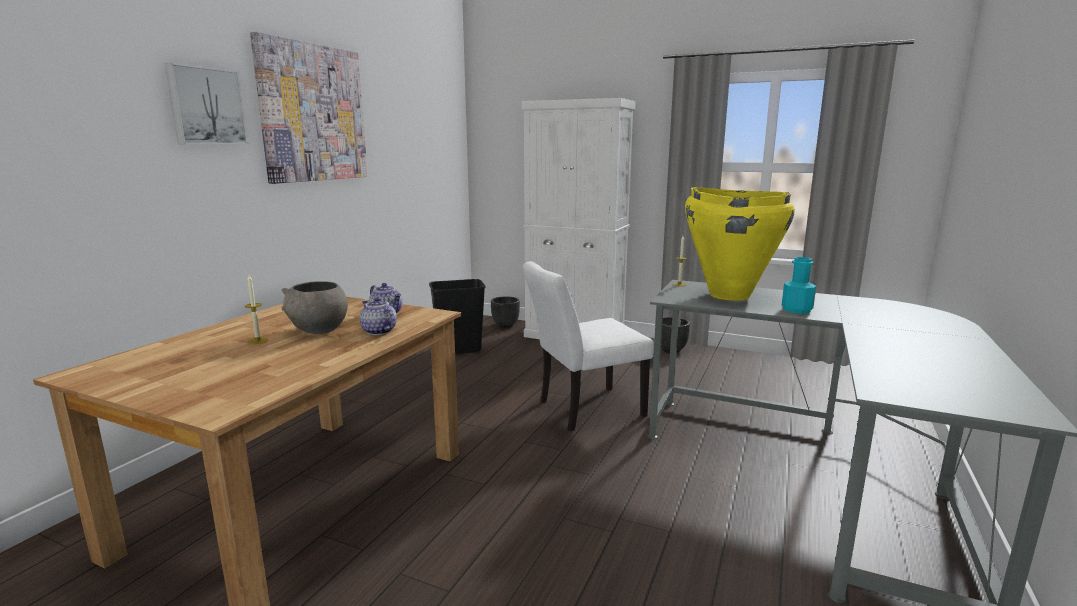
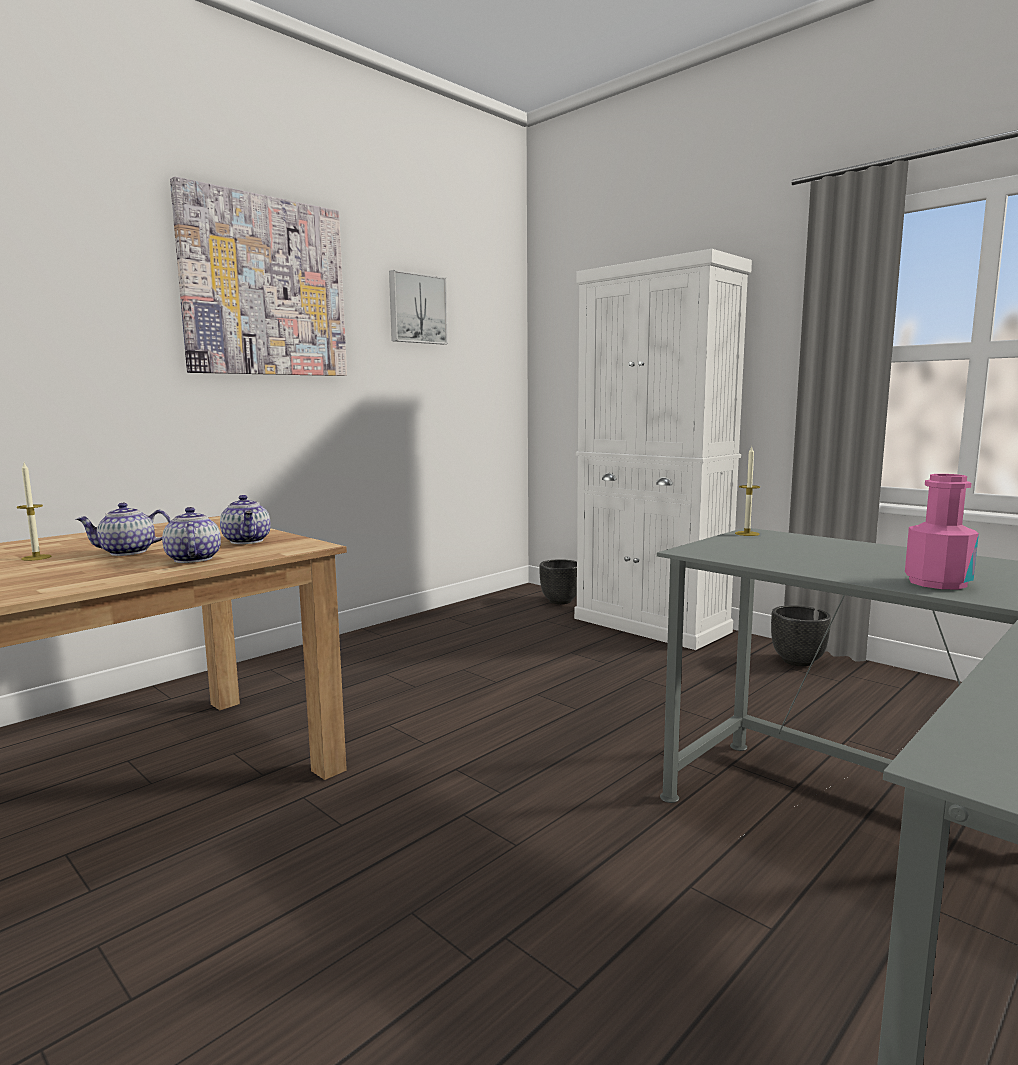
camera: 20 degrees right, 5 degrees down
picture [165,63,249,144] -> picture moved to [389,270,448,345]
grey bowl [281,281,348,334] -> teapot [76,503,171,556]
black trash can [429,279,486,354] -> none
white chair [523,261,654,431] -> none
yellow vase [685,187,794,301] -> none
turquoise bottle [782,257,816,314] -> pink bottle [905,474,979,589]

